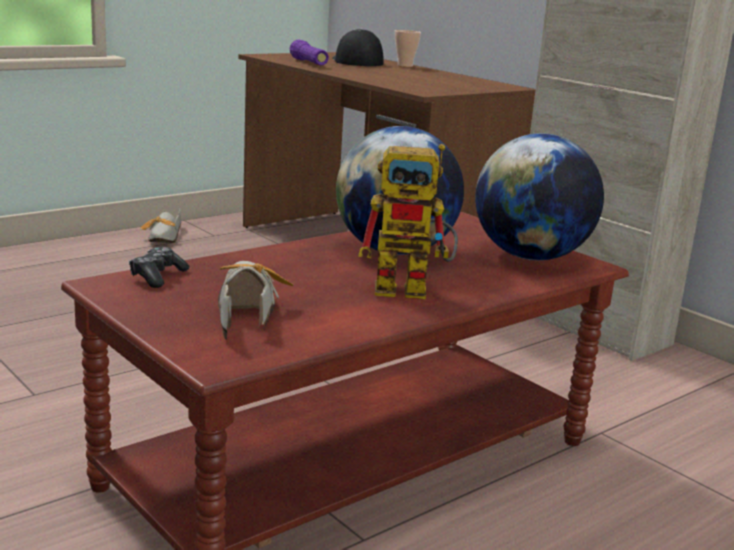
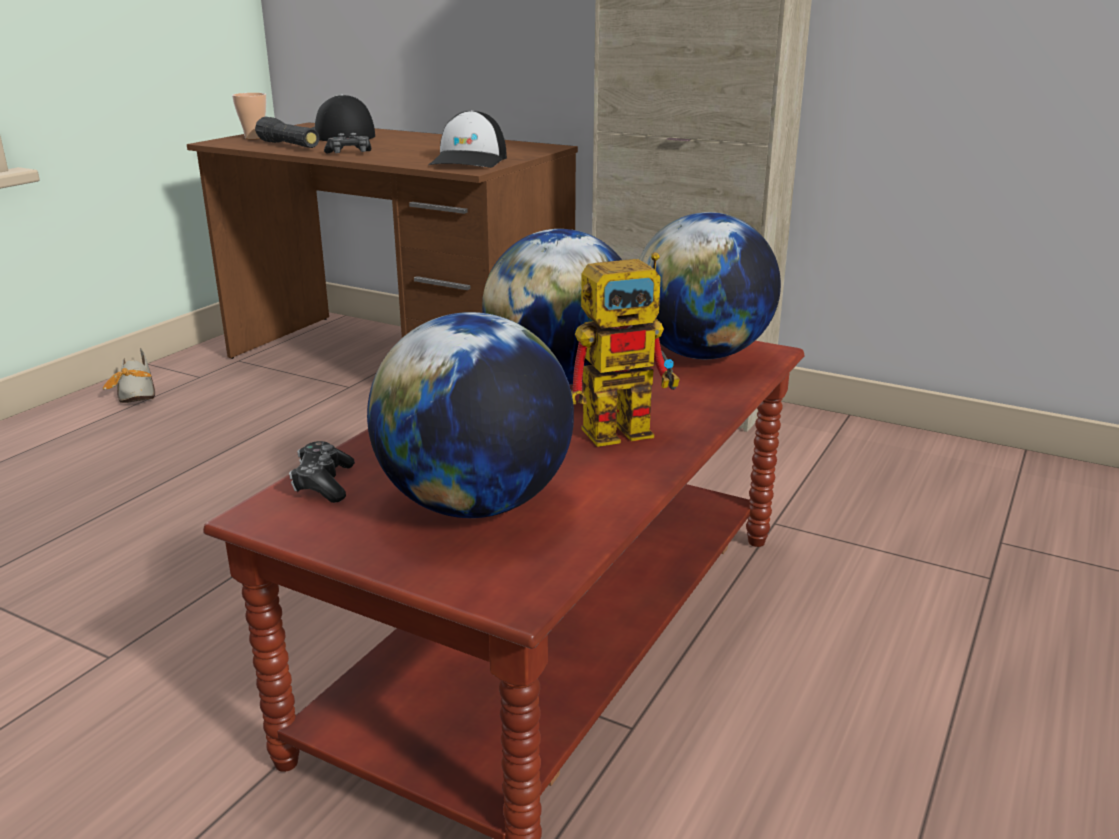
camera: 20 degrees left, 5 degrees up
shoe [218,261,294,341] -> globe [367,312,574,518]
purple flashlight [290,39,329,66] -> black flashlight [255,116,319,148]
cup [395,30,421,67] -> cup moved to [232,93,267,139]
none -> game controller [324,133,371,153]
none -> cap [428,110,507,168]

